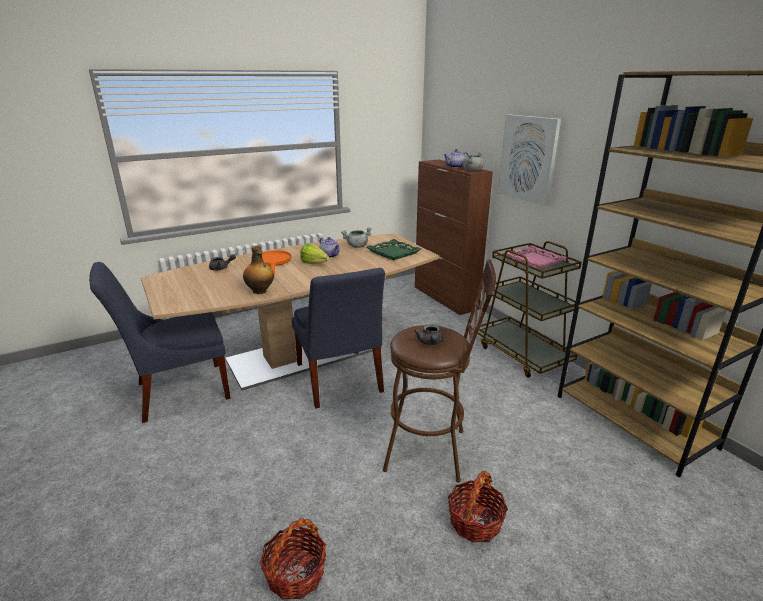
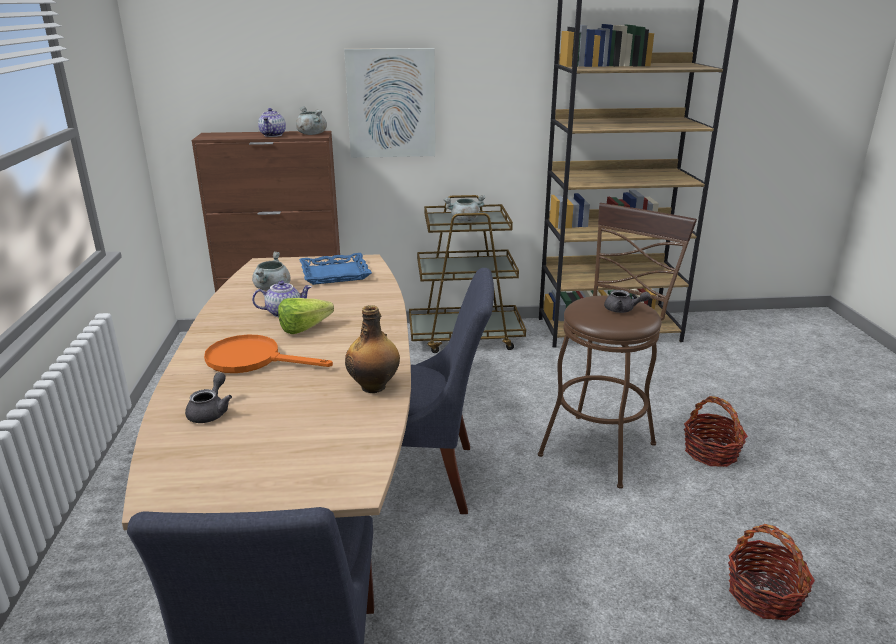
camera: 65 degrees left, 0 degrees up
green tray [367,239,421,261] -> blue tray [299,253,372,285]
pink tray [507,246,567,269] -> grey cooking pot [444,195,486,222]

